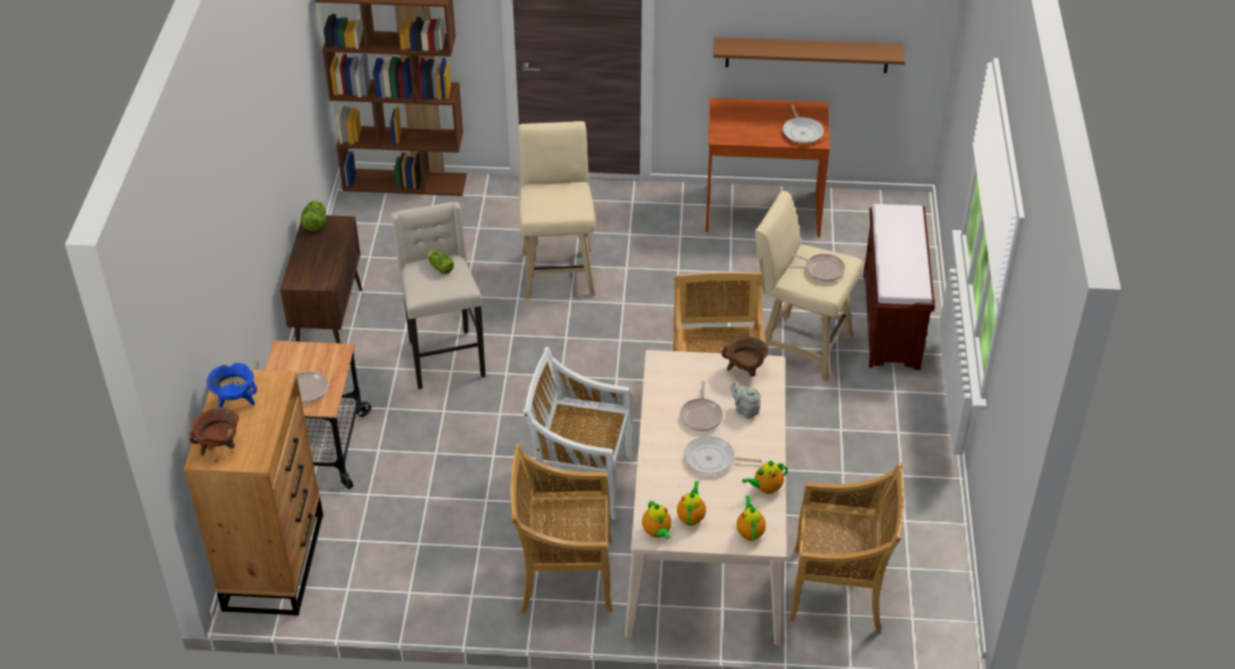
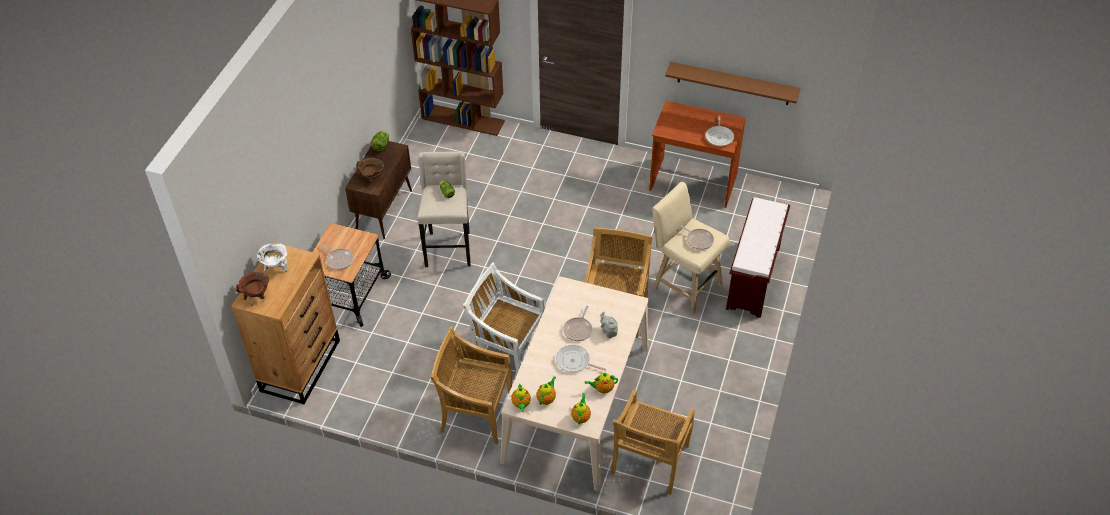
camera: 15 degrees right, 5 degrees up
blue cooking pot [206,363,257,408] -> white cooking pot [257,243,288,272]
beige stool [518,121,595,299] -> none
brown cooking pot [722,336,769,377] -> brown cooking pot moved to [356,158,384,183]
beige chair [789,462,904,631] -> beige chair turned 90 degrees clockwise [611,389,695,495]

